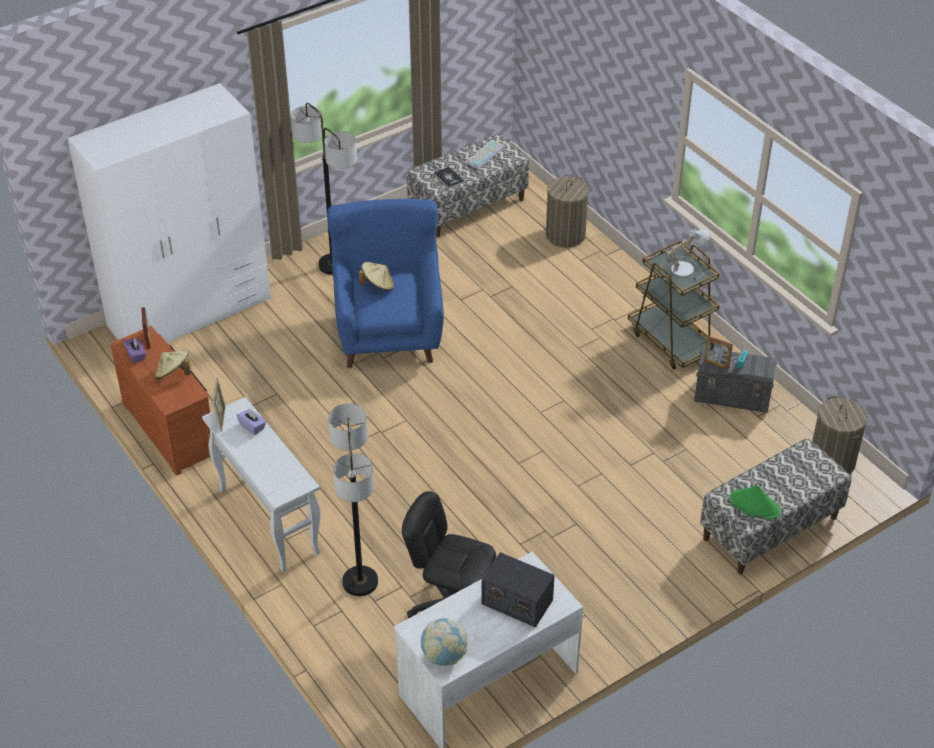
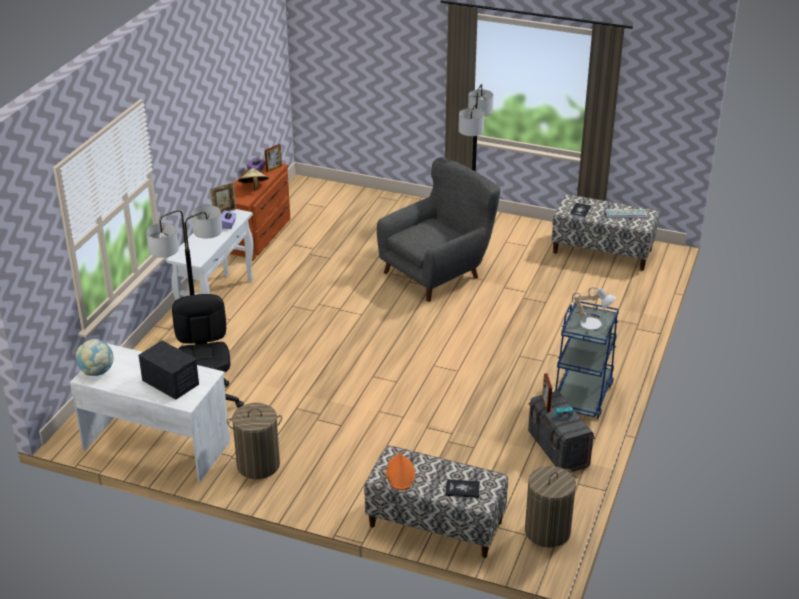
camera: 55 degrees right, 10 degrees down
white wardrobe [67,83,271,343] -> none
blue armchair [327,199,444,368] -> grey armchair [377,157,500,302]
beige hat [359,262,394,291] -> none
radio [481,552,555,627] -> radio turned 135 degrees clockwise [139,341,199,400]
laundry basket [546,176,589,248] -> laundry basket moved to [227,403,282,479]
brown cart [628,241,720,370] -> blue cart [555,301,619,419]
green hat [729,485,781,520] -> orange hat [386,452,415,490]
none -> book [445,479,480,498]

